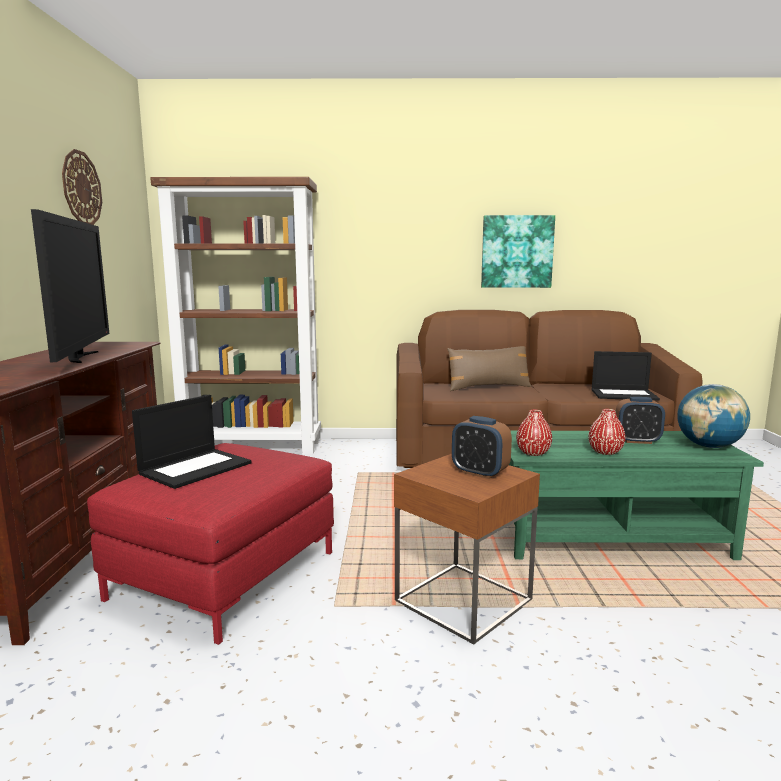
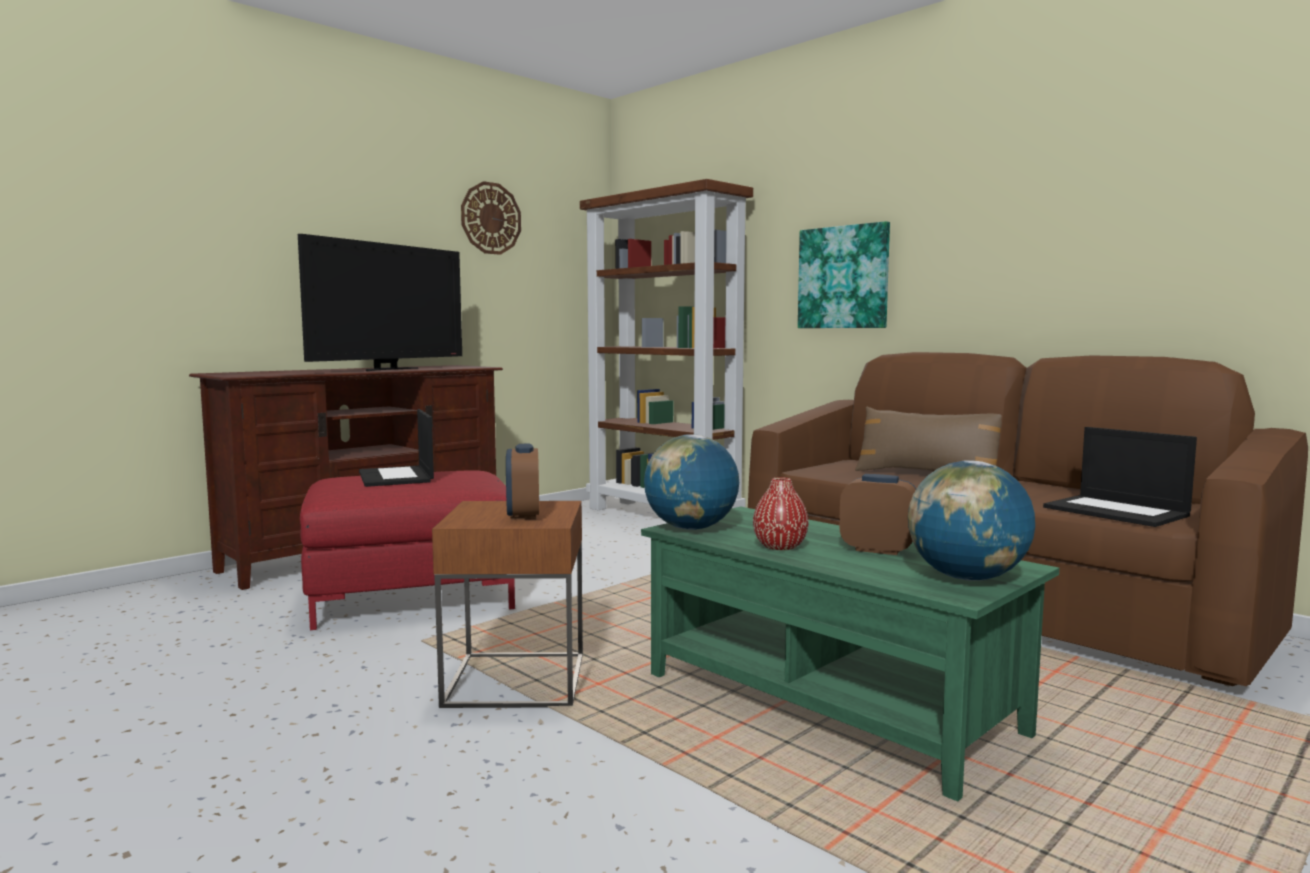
camera: 45 degrees right, 5 degrees down
laptop [132,395,252,489] -> laptop turned 75 degrees clockwise [359,409,434,487]
picture [481,215,555,288] -> picture moved to [798,221,890,328]
red vase [516,410,552,456] -> globe [644,434,739,530]
alarm clock [616,397,665,444] -> alarm clock turned 150 degrees clockwise [839,474,916,555]

